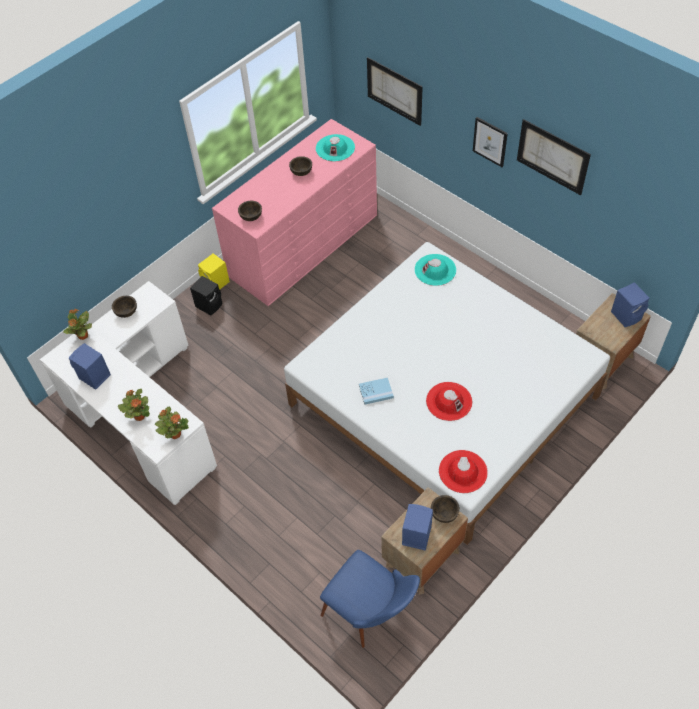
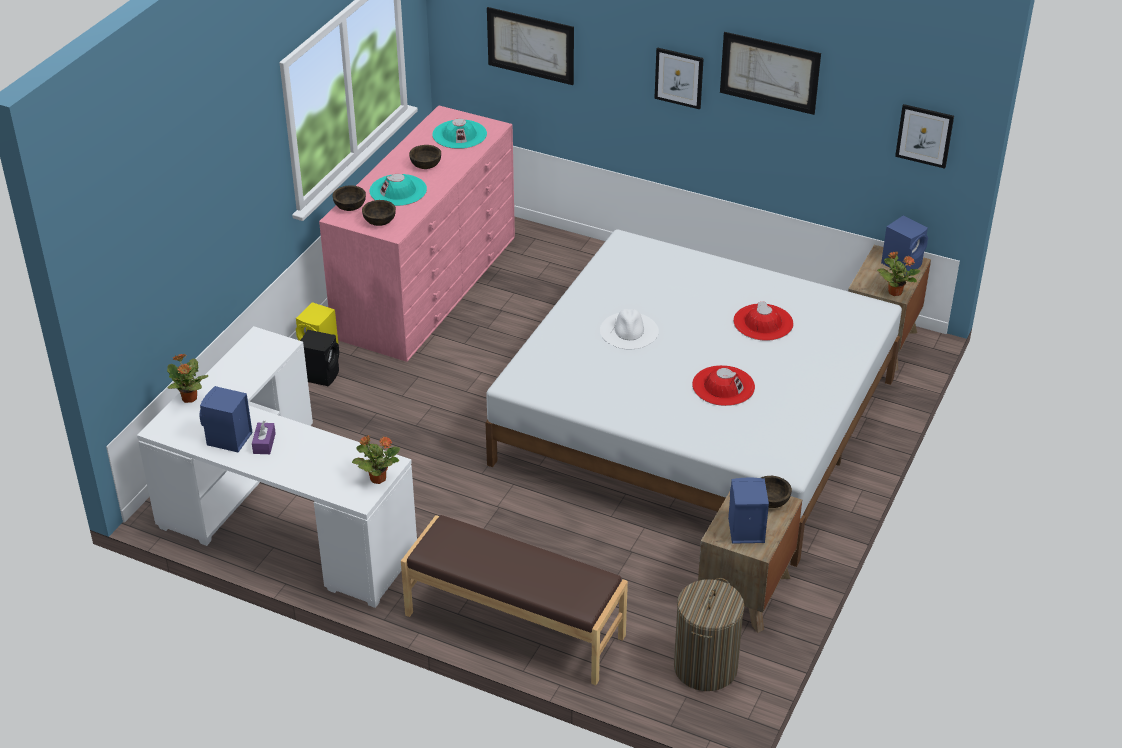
camera: 20 degrees left, 15 degrees down
brown bowl [112,296,137,318] -> brown bowl moved to [332,185,366,211]
potted plant [118,389,150,421] -> potted plant moved to [877,252,920,296]
blue chair [320,550,420,648] -> laundry basket [674,578,744,691]
blue book [359,377,394,405] -> none
turquoise hat [415,254,456,286] -> turquoise hat moved to [370,174,427,206]
red hat [439,450,488,493] -> red hat moved to [733,301,794,341]
none -> purple tissue box [252,421,276,454]
none -> brown bench [401,515,628,685]
none -> white hat [600,309,659,349]
none -> picture [895,104,954,169]

